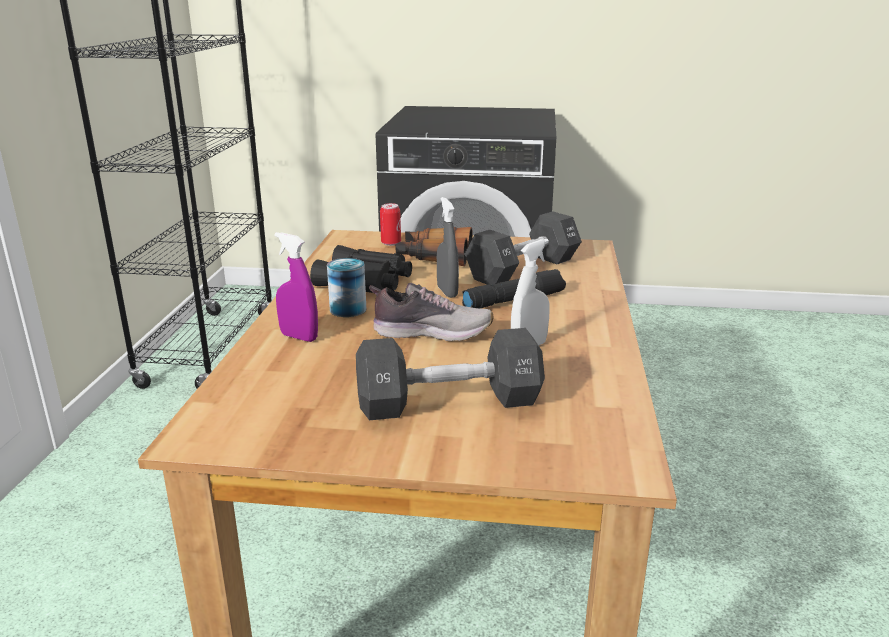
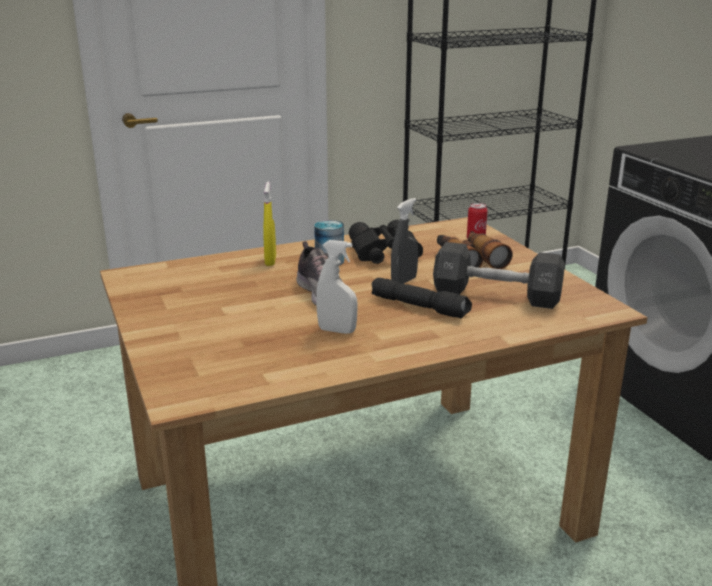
camera: 60 degrees right, 0 degrees up
purple spray bottle [275,232,318,342] -> yellow spray bottle [263,181,276,266]
black dumbbell [356,328,545,420] -> none

